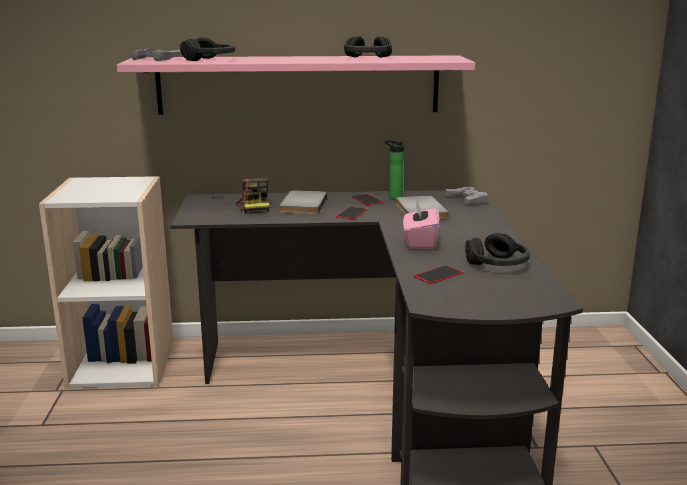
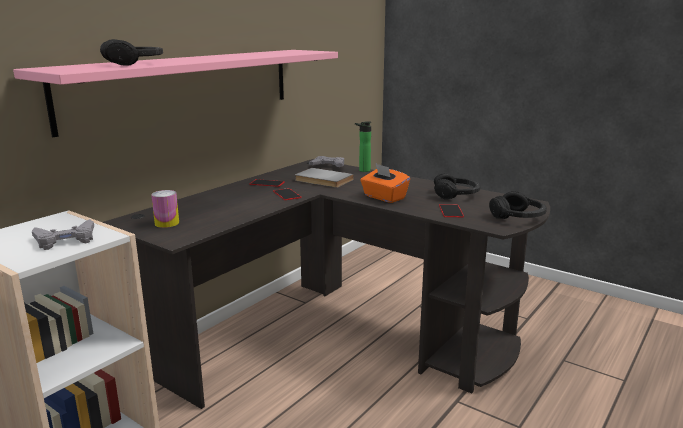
camera: 50 degrees left, 0 degrees up
grey game controller [131,49,180,61] -> grey game controller moved to [32,219,94,250]
camera [236,178,272,214] -> none
grey book [280,190,327,214] -> none
black headphones [344,36,392,58] -> black headphones moved to [489,191,547,219]
bottle [385,140,404,200] -> bottle moved to [355,121,371,172]
pink tissue box [403,200,440,249] -> orange tissue box [360,163,410,203]
none -> can [151,190,179,228]

